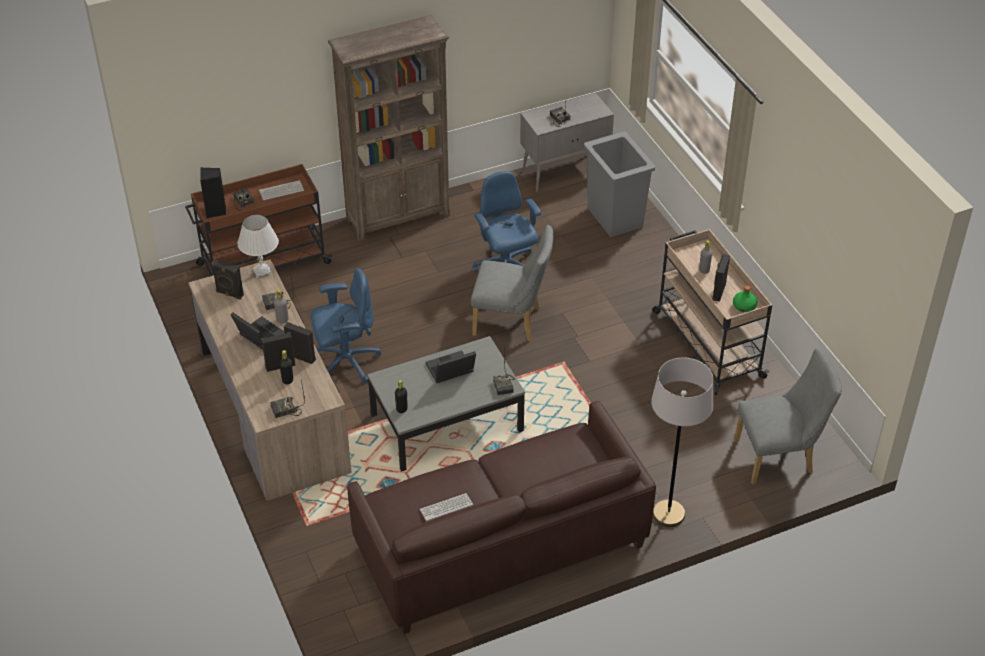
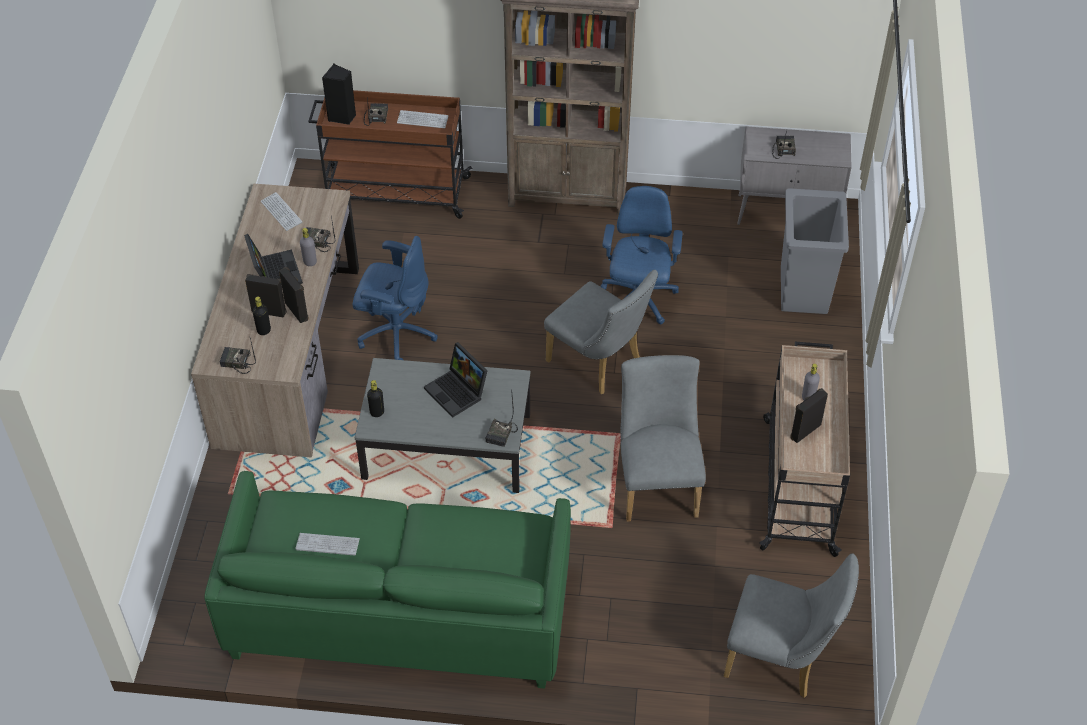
camera: 30 degrees right, 5 degrees up
black speaker [211,259,244,300] -> keyboard [261,192,302,231]
white table lamp [237,215,279,278] -> none
brown sofa [347,401,656,634] -> green sofa [205,471,571,689]
laptop [425,350,476,383] -> laptop turned 135 degrees counterclockwise [424,342,487,418]
grey floor lamp [651,358,714,527] -> none
green bottle [733,285,757,312] -> none
none -> grey chair [620,355,706,522]

